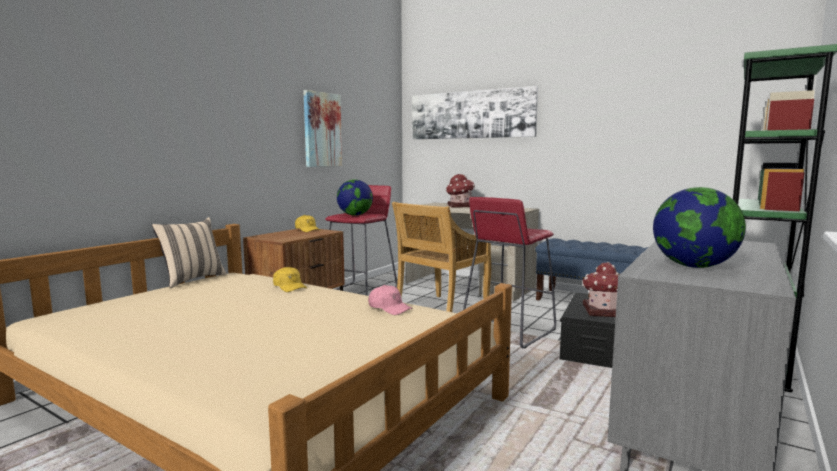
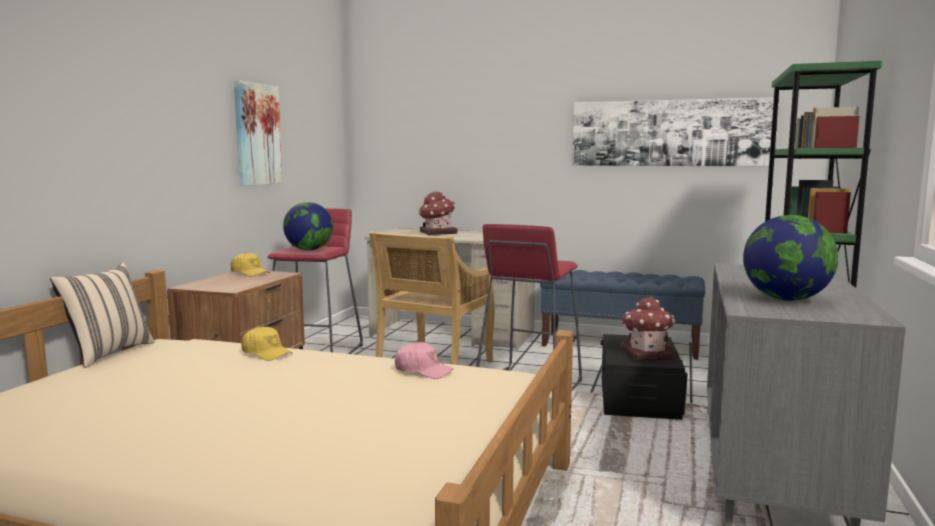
camera: 15 degrees left, 0 degrees up
picture [412,86,538,139] -> picture moved to [572,98,779,166]

